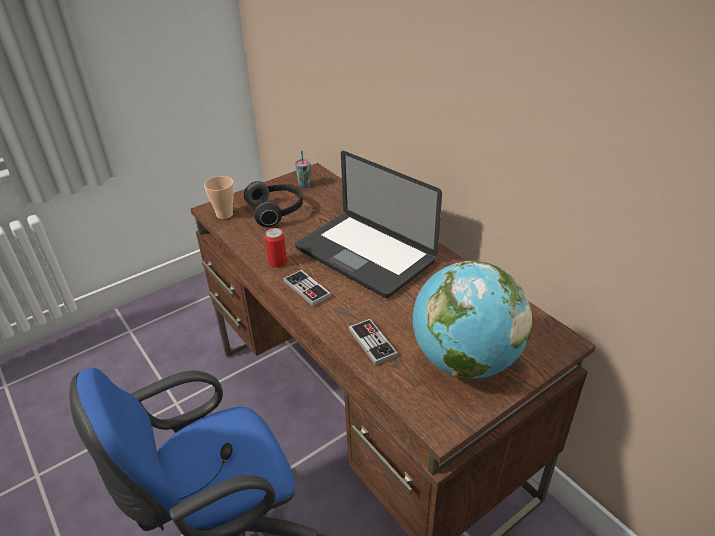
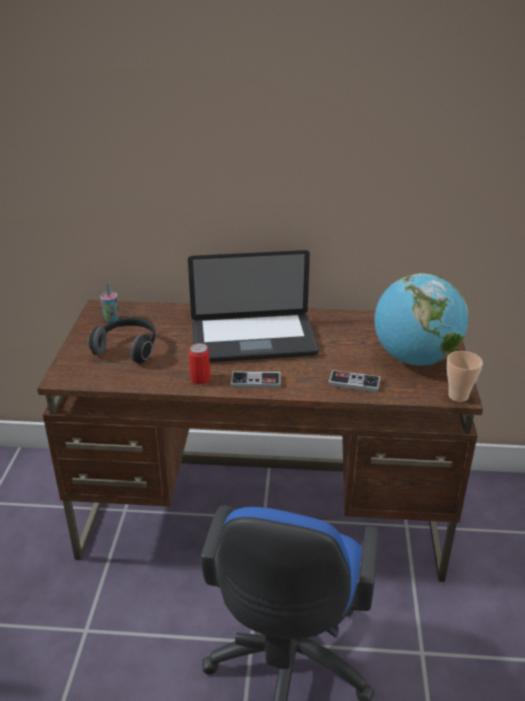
camera: 50 degrees left, 5 degrees down
cup [204,176,234,219] -> cup moved to [447,351,483,402]

